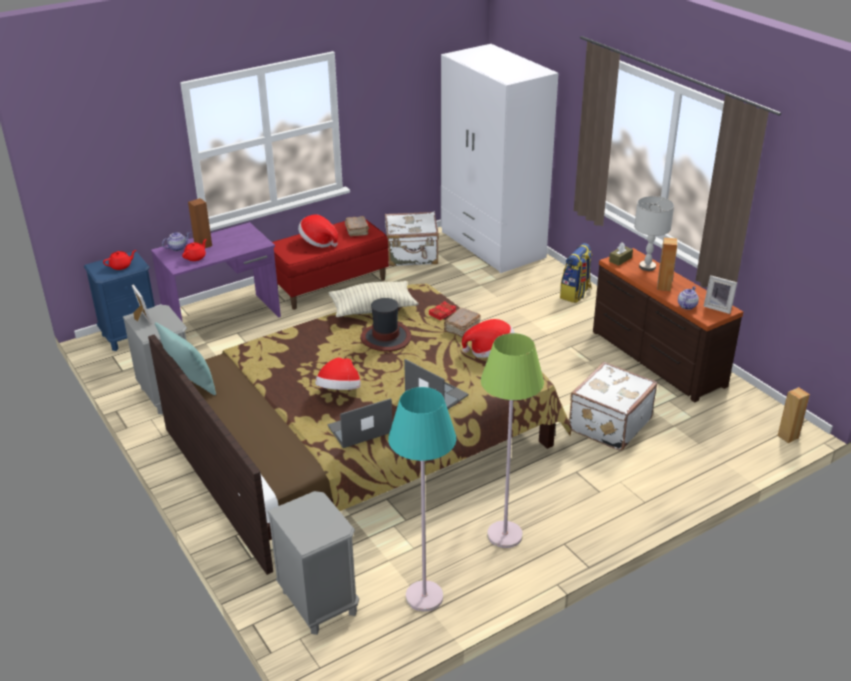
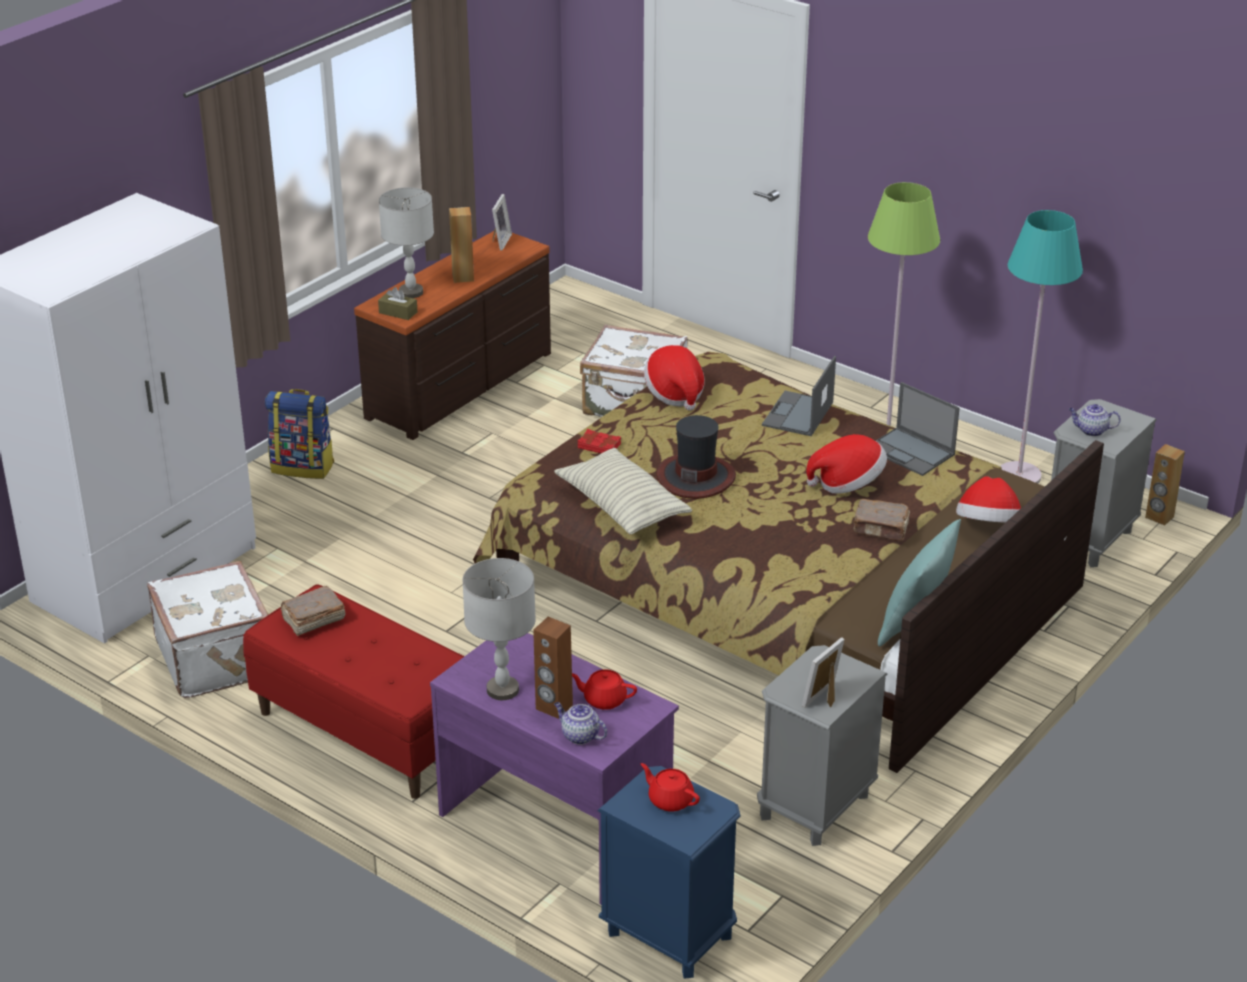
camera: 110 degrees left, 0 degrees up
hat [298,214,338,248] -> hat moved to [956,476,1021,523]
brown book [444,308,481,337] -> brown book moved to [853,499,910,542]
teapot [678,286,699,310] -> teapot moved to [1069,404,1121,437]
brown speaker [778,387,810,443] -> brown speaker moved to [1145,444,1185,525]
none -> grey table lamp [462,558,536,700]

